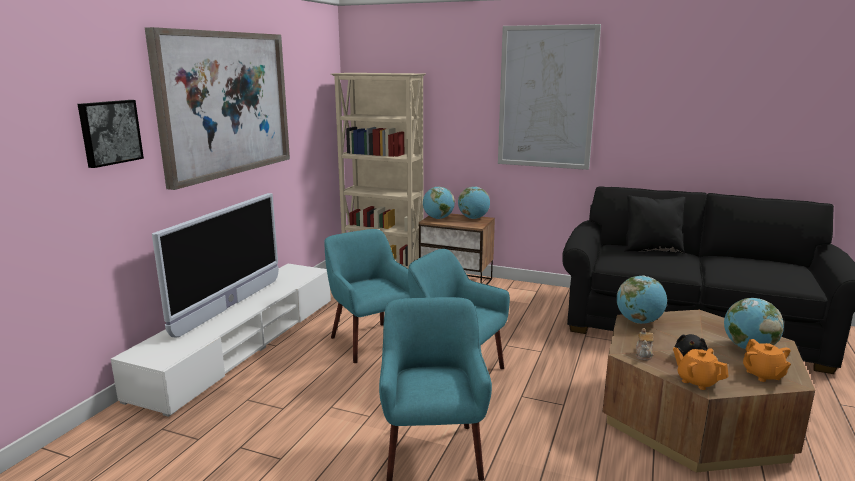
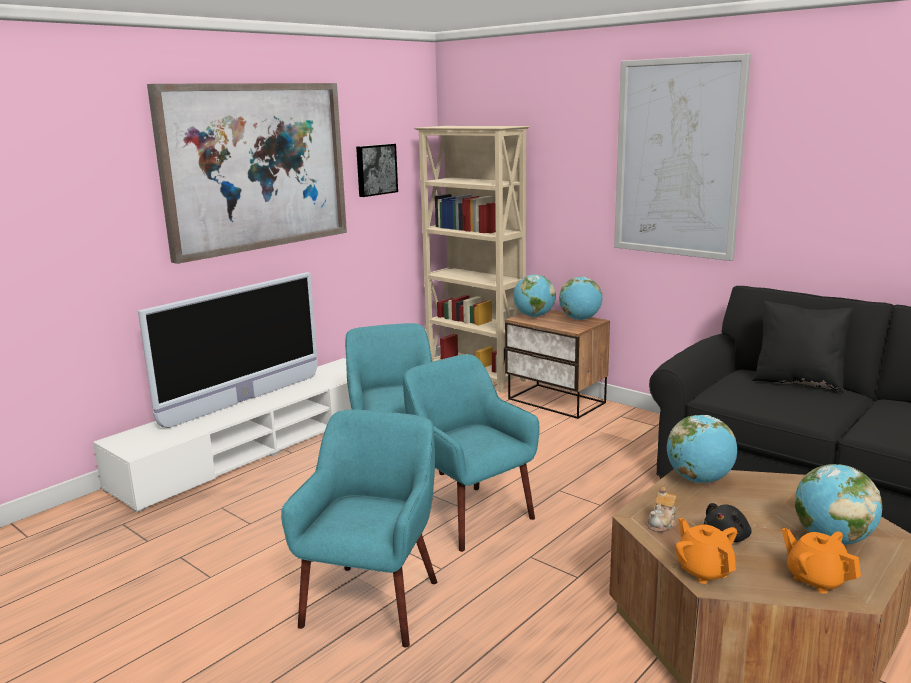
camera: 20 degrees right, 0 degrees up
picture [78,100,144,168] -> picture moved to [356,144,398,197]
orange teapot [743,339,791,382] -> orange teapot turned 135 degrees clockwise [782,528,861,594]

